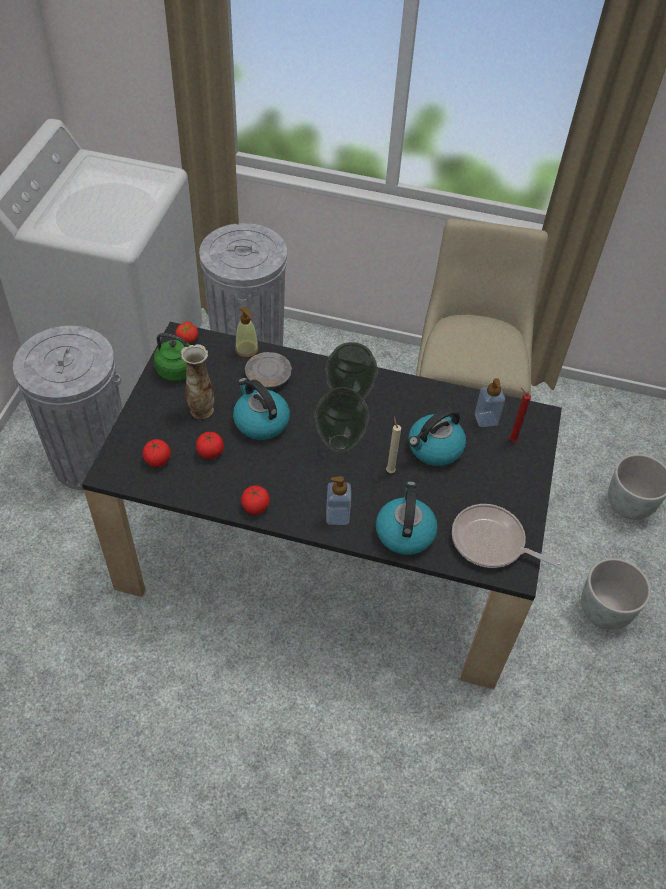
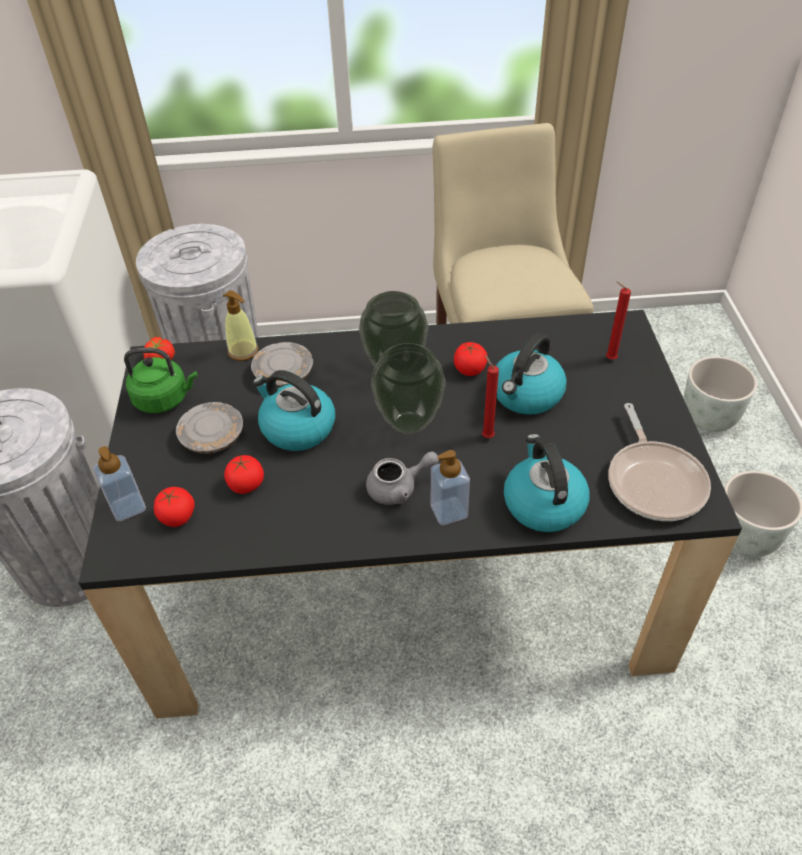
camera: 15 degrees left, 5 degrees down
vase [181,344,214,419] -> grey plate [176,402,243,454]
tomato [241,485,270,515] -> tomato moved to [454,342,488,376]
beige candle [386,417,401,473] -> red candle [482,355,499,438]
frying pan [452,504,563,569] -> frying pan turned 105 degrees counterclockwise [608,403,711,521]
soap dispenser [475,378,505,427] -> soap dispenser moved to [93,446,146,522]
none -> grey teapot [366,451,439,505]

